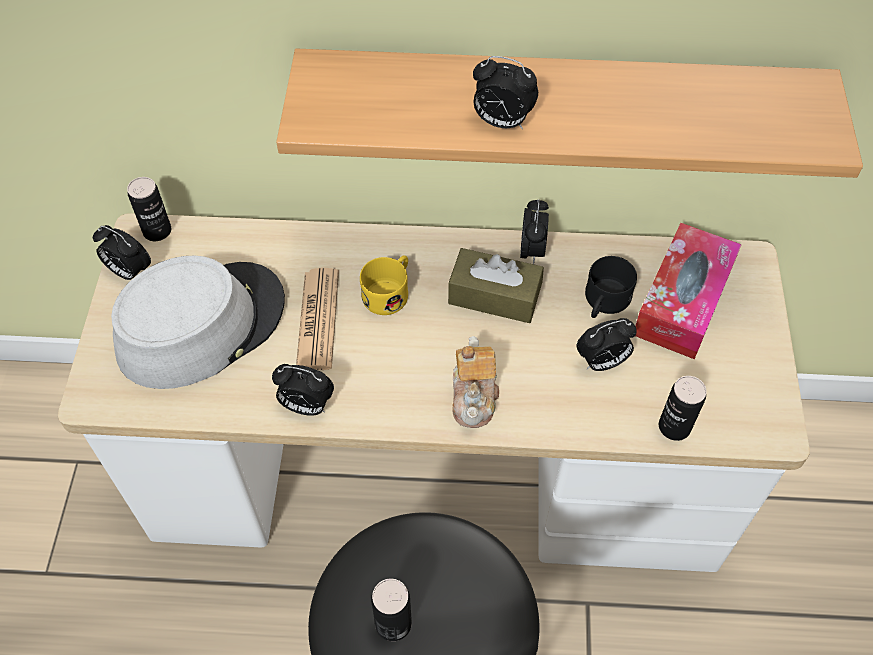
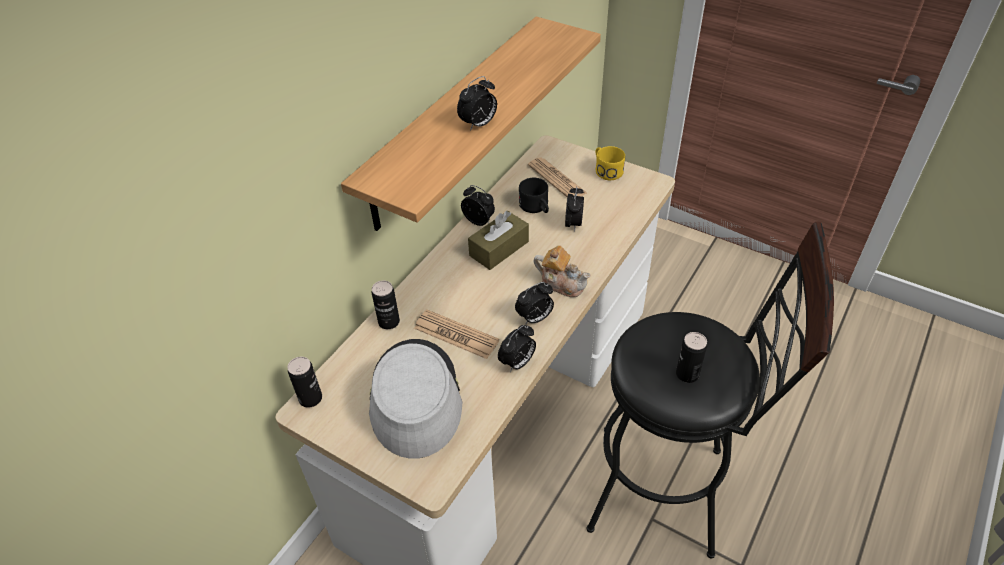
camera: 60 degrees left, 10 degrees down
alarm clock [93,225,151,280] -> alarm clock moved to [515,282,554,325]
yellow mug [360,256,408,315] -> yellow mug moved to [596,146,625,180]
tissue box [635,223,742,359] -> newspaper [528,157,587,197]
can [659,376,707,441] -> can moved to [372,281,400,329]

